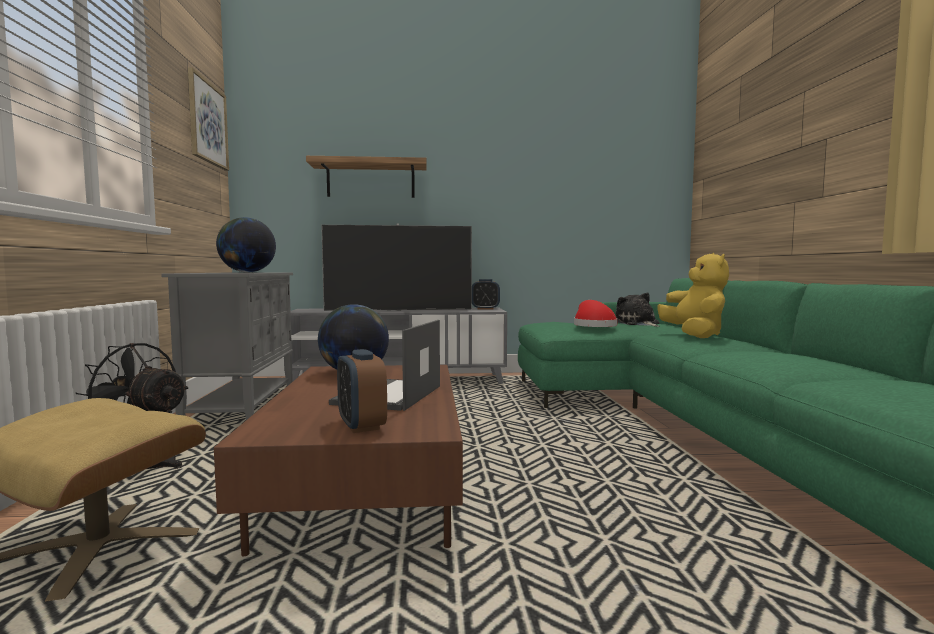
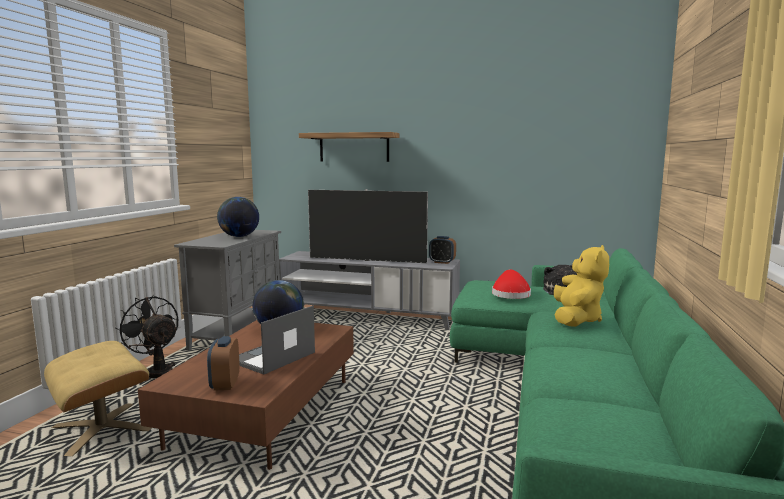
camera: 20 degrees right, 5 degrees up
picture [188,67,229,171] -> none

